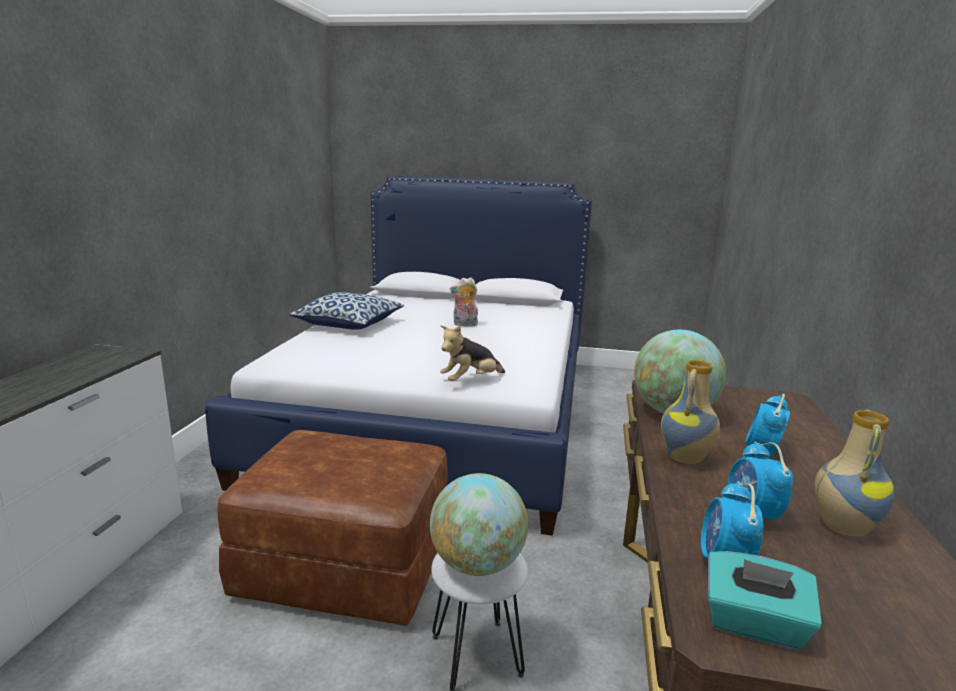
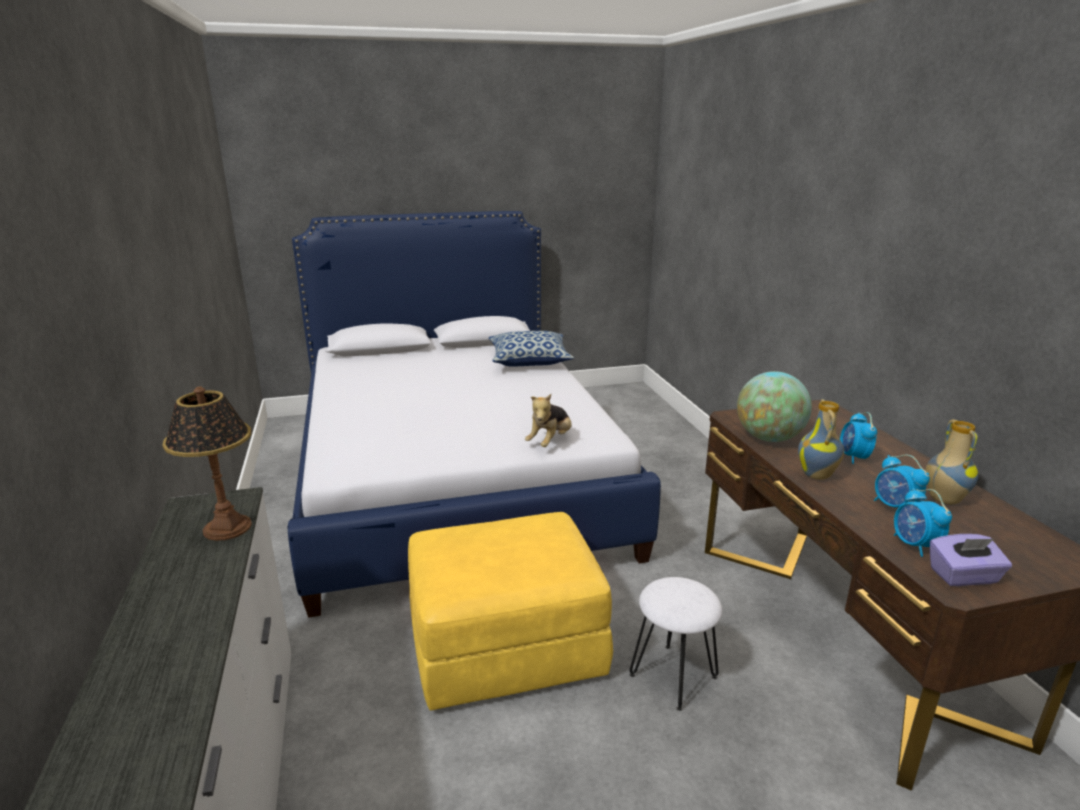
camera: 25 degrees left, 5 degrees up
brown ottoman [218,430,447,626] -> yellow ottoman [408,512,613,710]
pillow [289,292,404,330] -> pillow moved to [489,331,574,367]
globe [430,473,528,576] -> none
plush toy [450,277,478,326] -> none
turquoise tissue box [708,551,822,650] -> purple tissue box [930,534,1012,586]
none -> table lamp [162,386,252,541]

